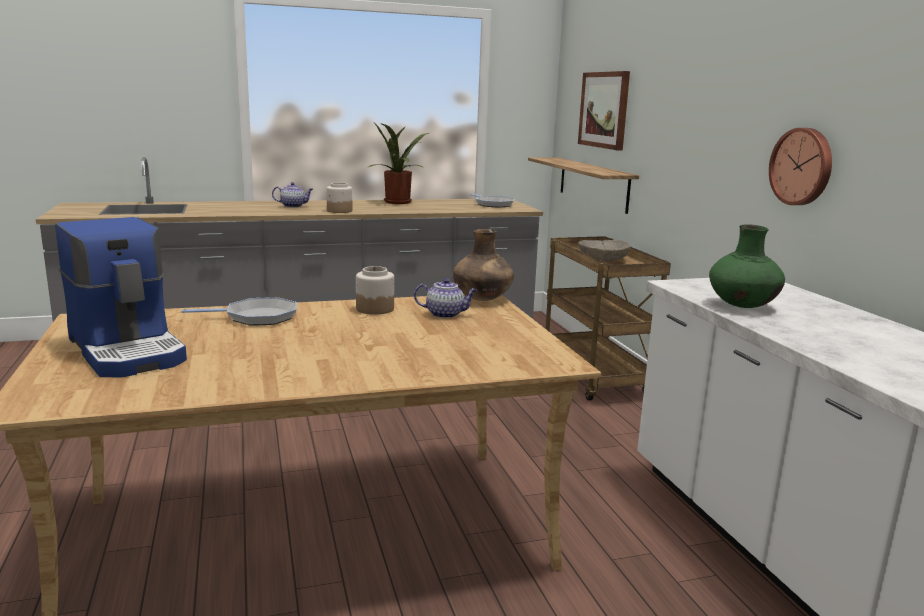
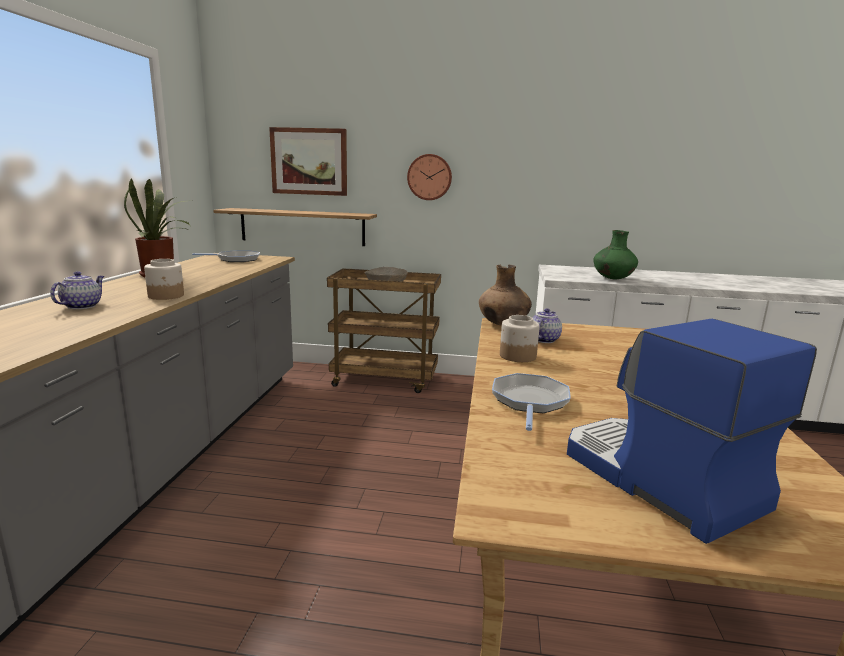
camera: 65 degrees left, 0 degrees up
coffee machine [55,217,187,378] -> coffee machine turned 105 degrees counterclockwise [567,319,817,544]
wall clock [769,128,832,205] -> wall clock moved to [407,154,452,200]

